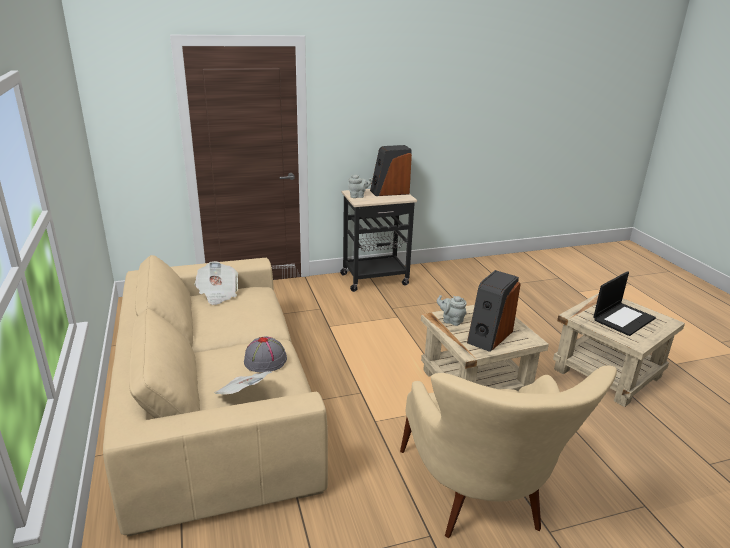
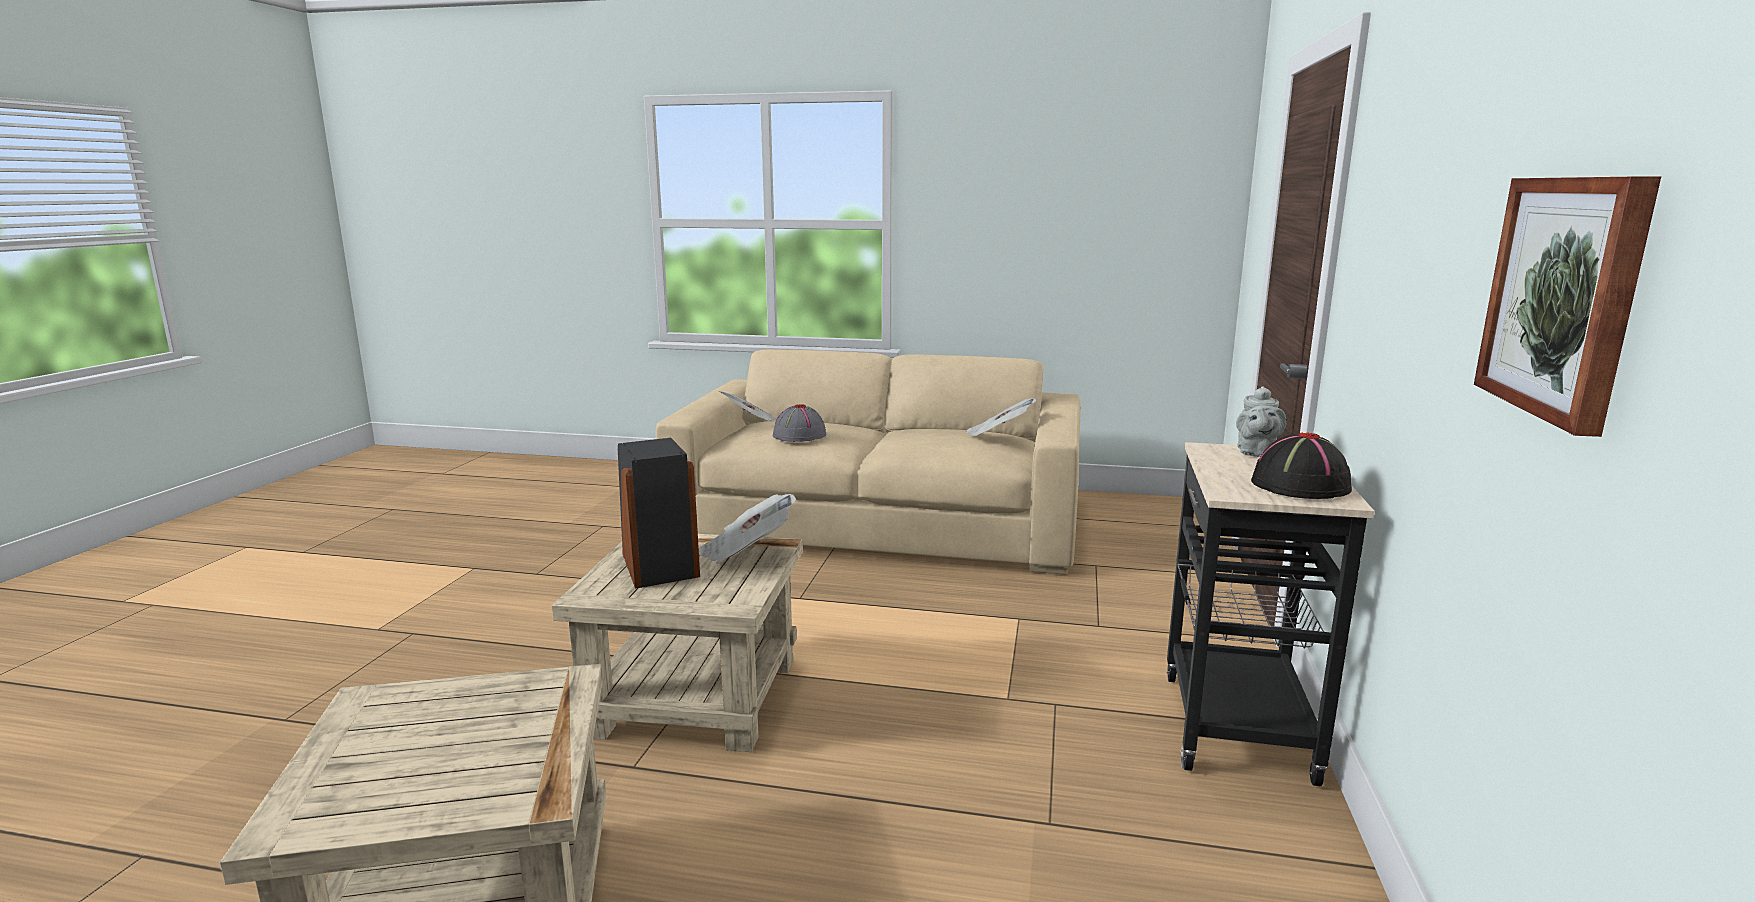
camera: 120 degrees right, 10 degrees down
speaker [370,145,412,196] -> black hat [1251,432,1352,499]
beige armchair [400,365,617,538] -> none
grey teapot [437,295,467,326] -> newspaper [699,494,796,564]
laptop [593,271,656,336] -> none
none -> picture [1474,177,1661,437]

